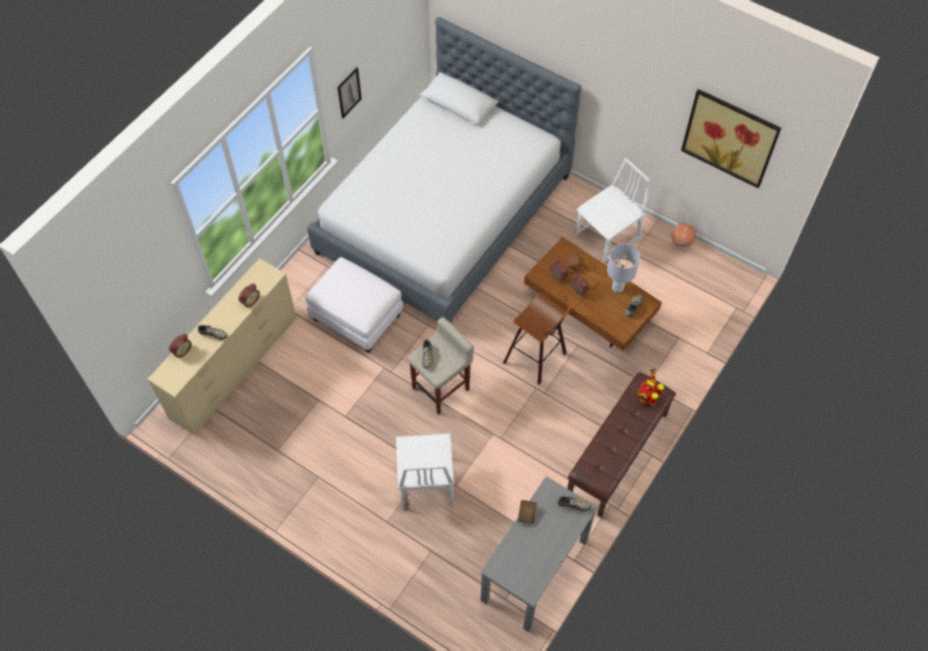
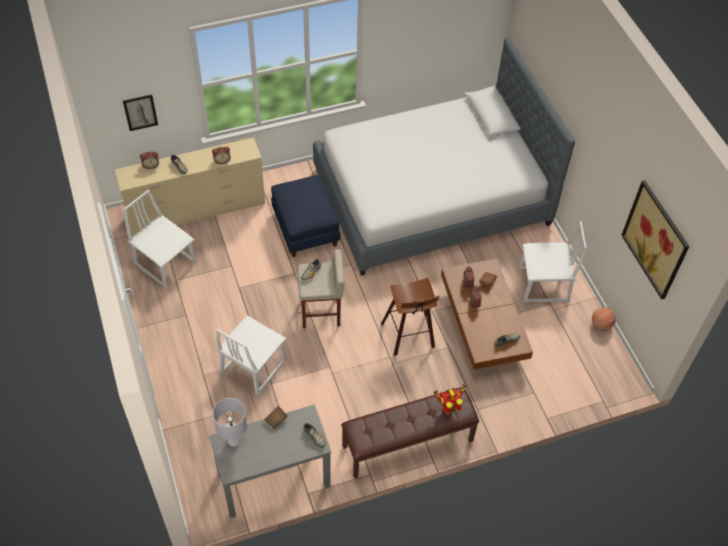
camera: 35 degrees right, 5 degrees down
white ottoman [305,257,403,353] -> blue ottoman [271,175,340,257]
picture [338,67,362,119] -> picture moved to [123,95,158,131]
grey table lamp [607,244,640,292] -> grey table lamp moved to [213,398,248,447]
none -> white chair [124,189,196,288]

